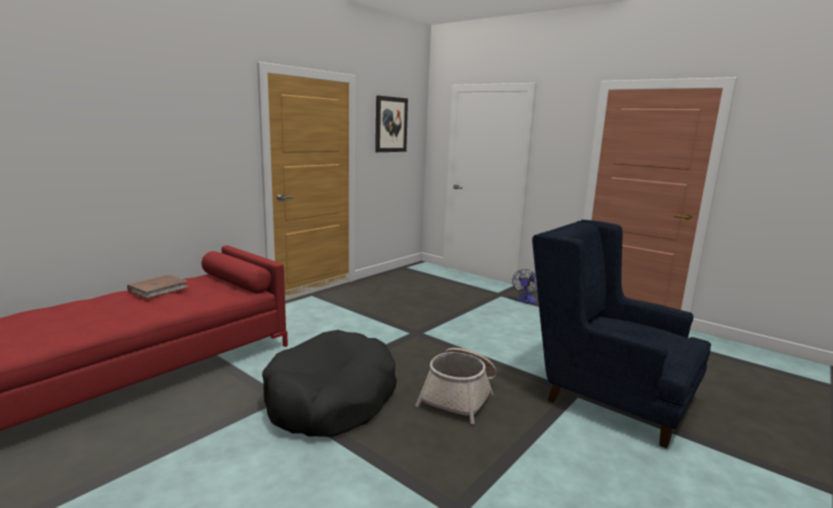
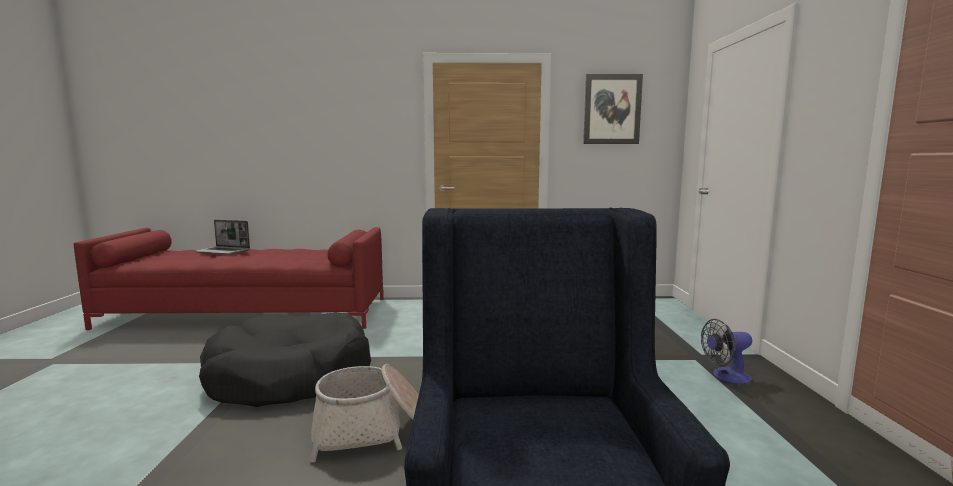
camera: 50 degrees right, 5 degrees down
brown book [127,275,189,299] -> none
none -> laptop [194,220,250,255]

